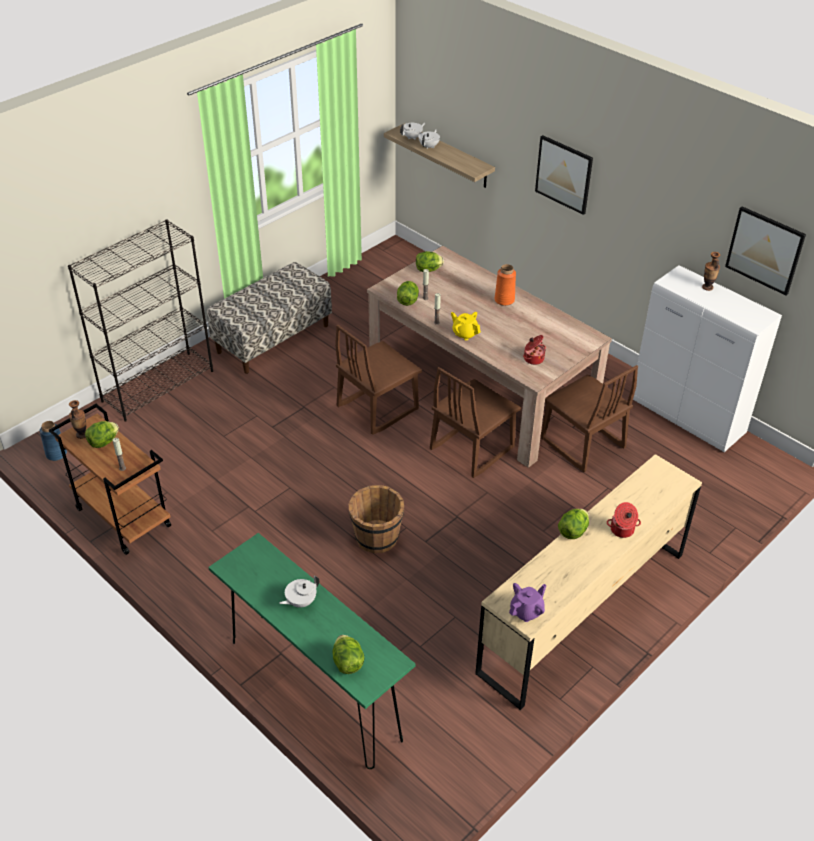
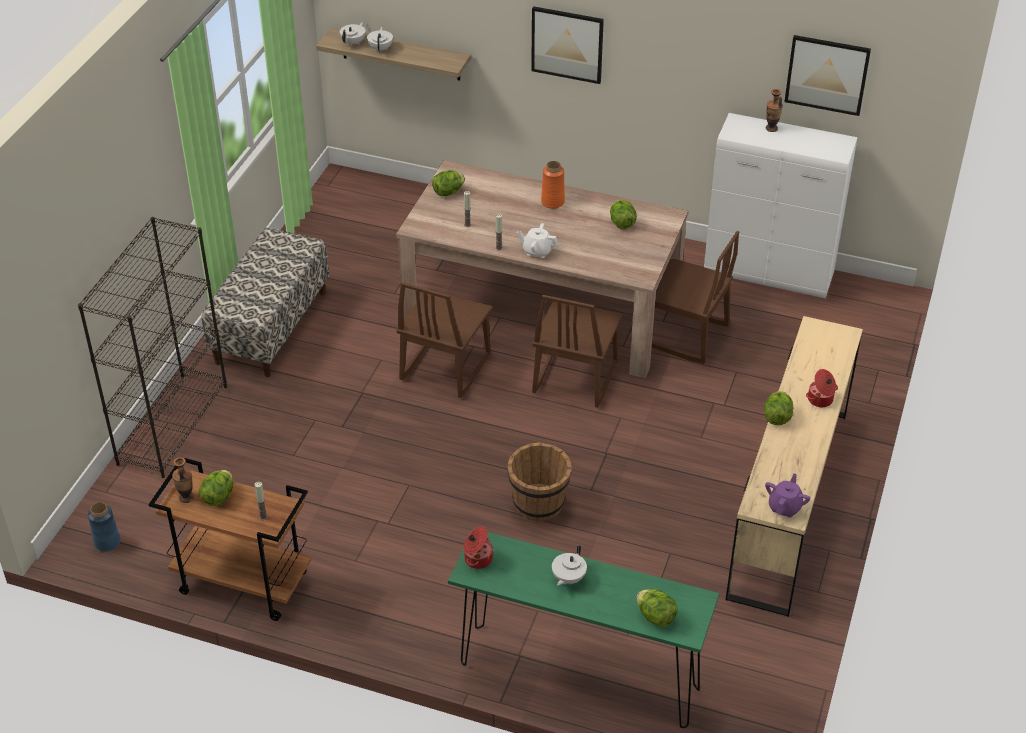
camera: 25 degrees left, 0 degrees up
lettuce [397,281,419,306] -> lettuce moved to [610,200,637,229]
yellow teapot [451,312,481,340] -> white teapot [517,223,558,258]
cooking pot [523,335,546,365] -> cooking pot moved to [464,527,494,569]

